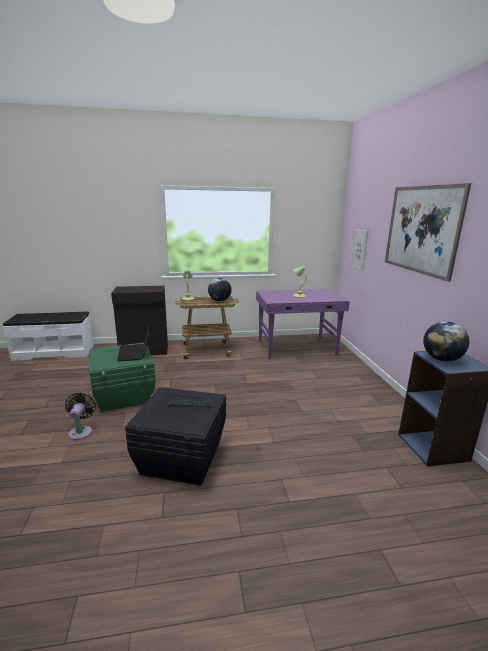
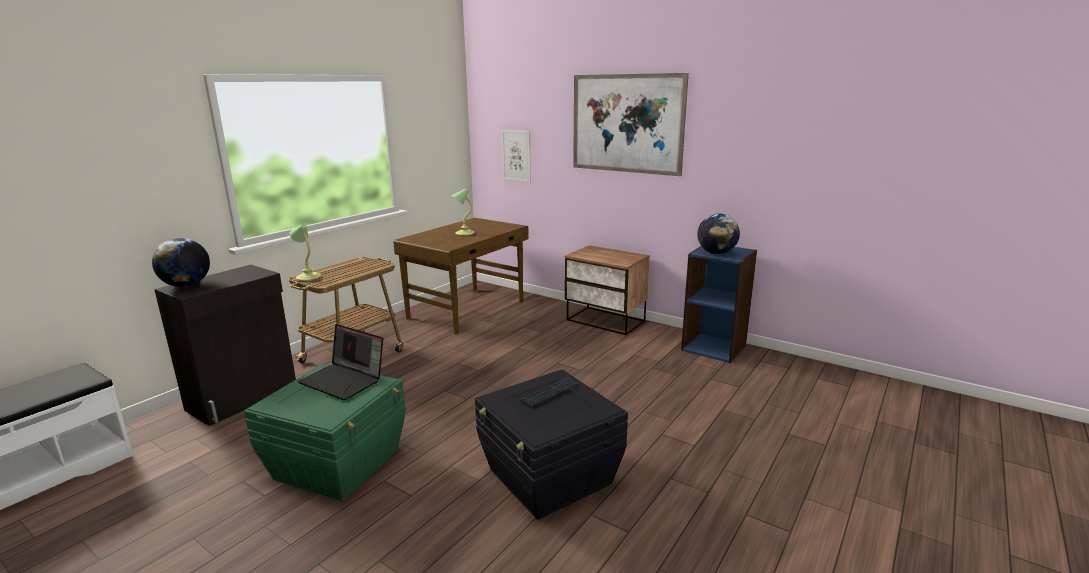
camera: 45 degrees left, 0 degrees up
black fan [65,392,96,440] -> none
globe [208,278,232,301] -> globe moved to [152,238,210,287]
purple desk [256,289,350,359] -> brown desk [393,218,529,334]
none -> nightstand [565,245,650,335]

